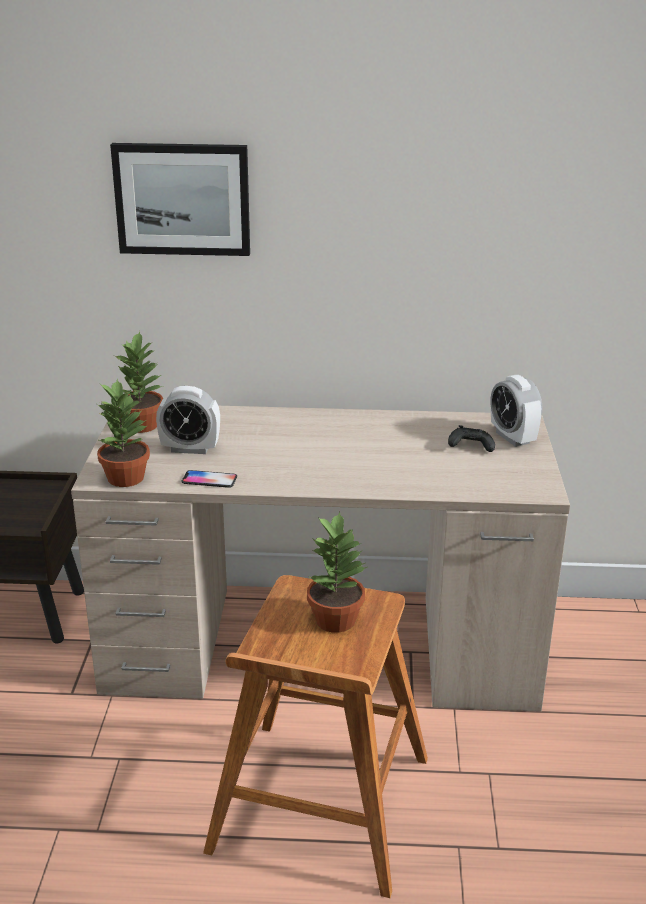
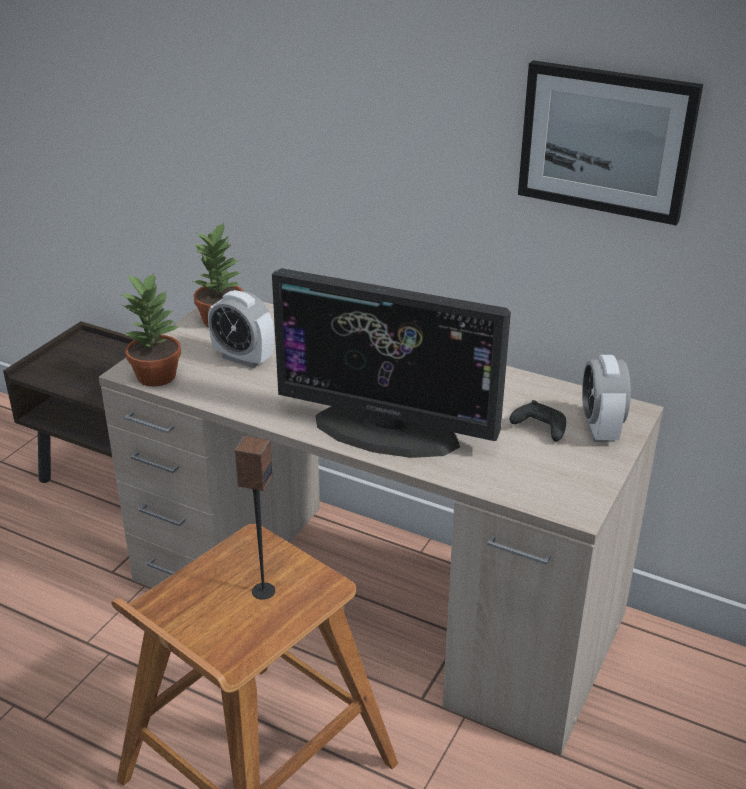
camera: 25 degrees right, 5 degrees up
picture [110,143,250,256] -> picture moved to [518,60,703,225]
phone [181,470,237,488] -> none
potted plant [307,512,367,633] -> speaker [235,436,275,600]
none -> monitor [272,268,511,458]

